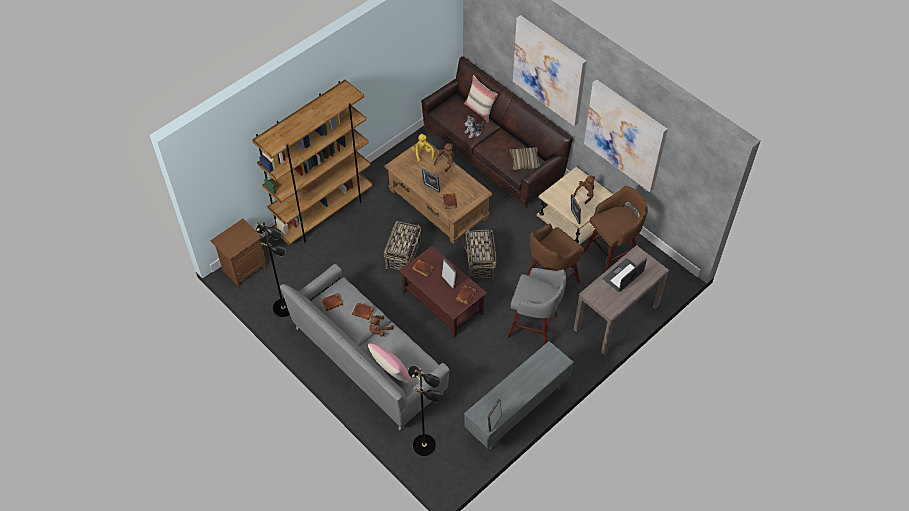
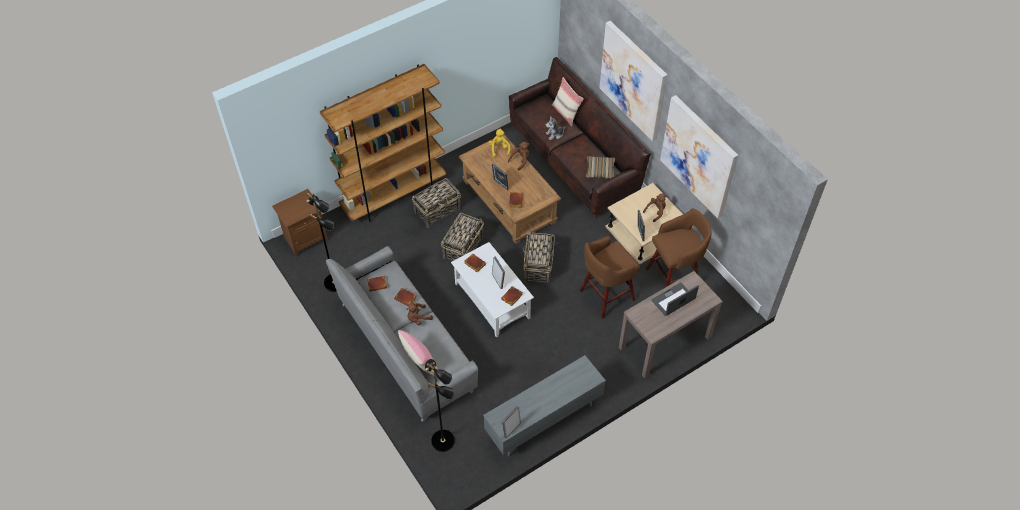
camera: 10 degrees right, 0 degrees up
brown coffee table [399,246,487,338] -> white coffee table [451,242,534,338]
grey stool [508,268,566,344] -> none
none -> basket [412,178,461,228]

